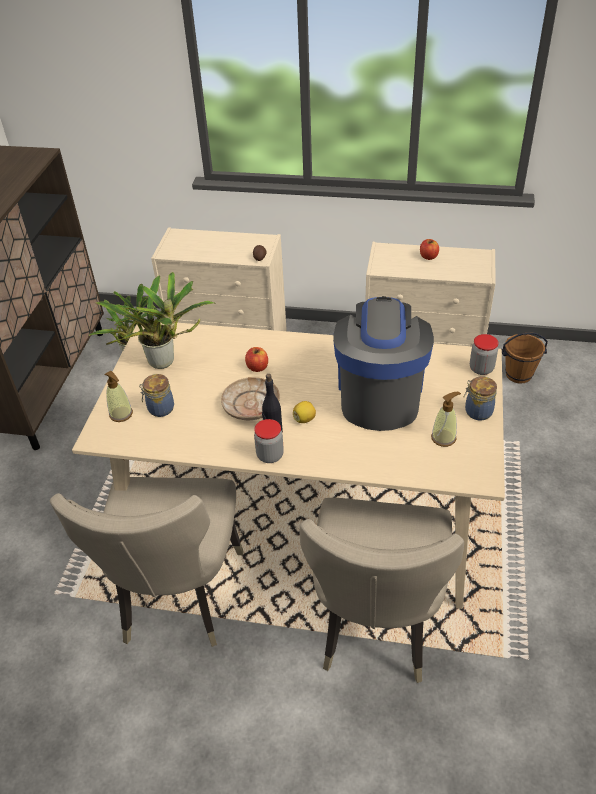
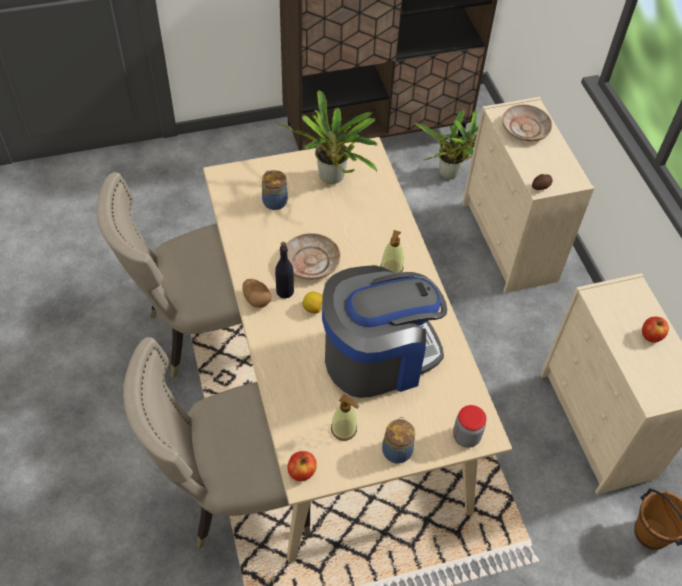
camera: 60 degrees right, 10 degrees up
soap dispenser [104,371,133,422] -> soap dispenser moved to [380,230,403,273]
apple [245,347,268,372] -> apple moved to [287,451,317,481]
jar [254,419,284,463] -> potato [242,279,271,308]
none -> beige plate [502,104,552,142]

